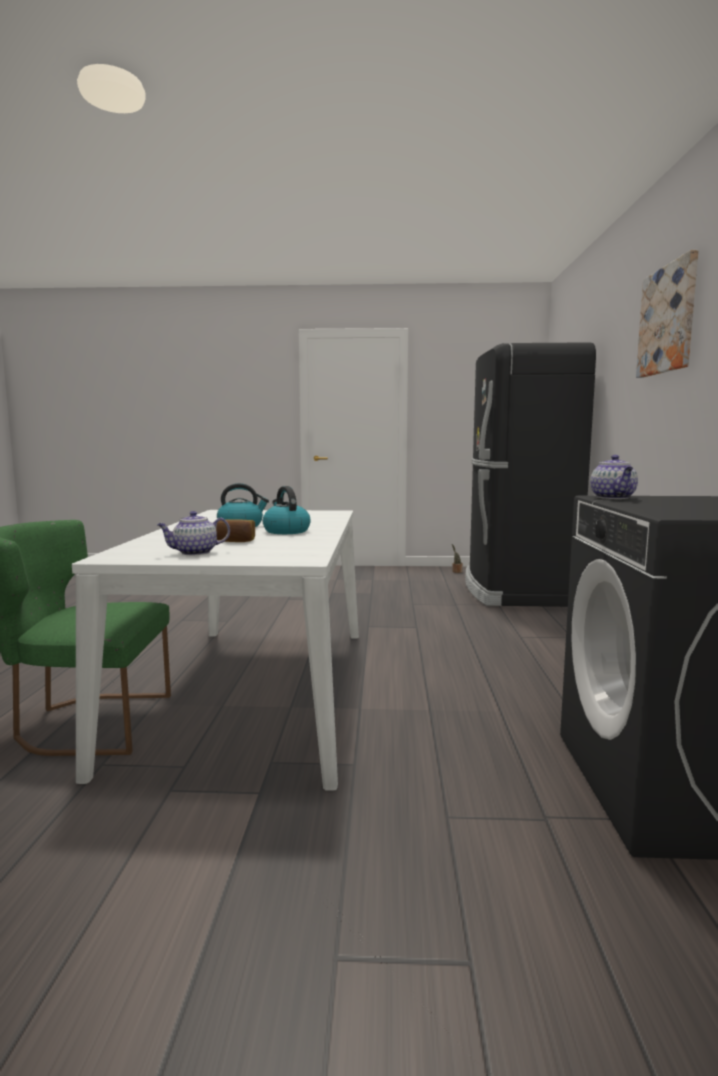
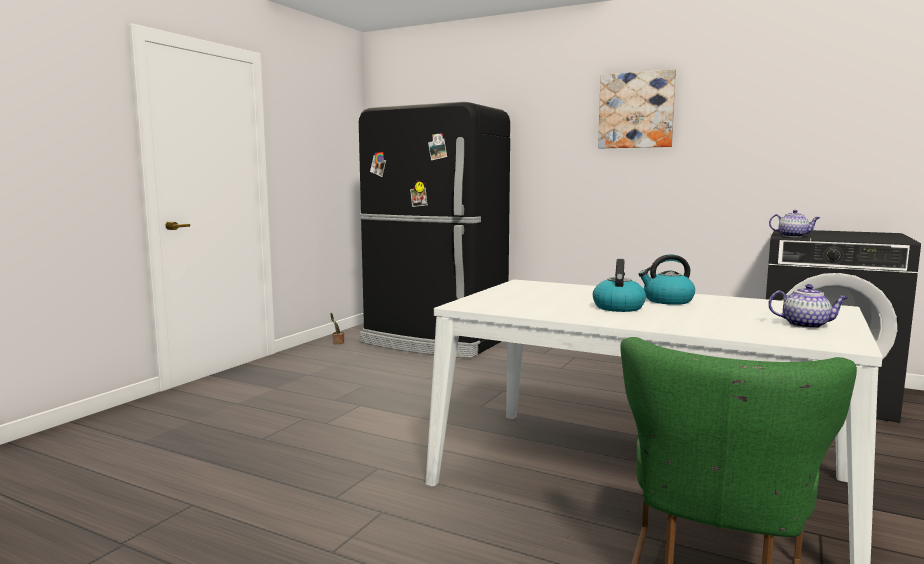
camera: 65 degrees left, 0 degrees up
teapot [157,511,230,556] -> teapot turned 75 degrees counterclockwise [768,284,848,329]
bread [216,519,255,542] -> none

